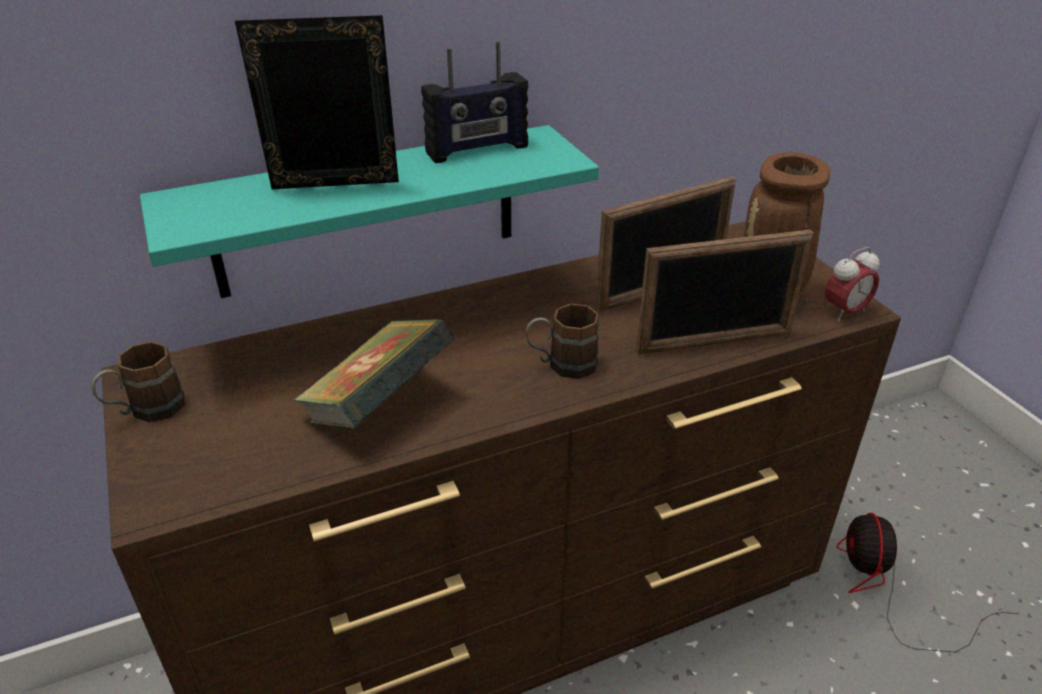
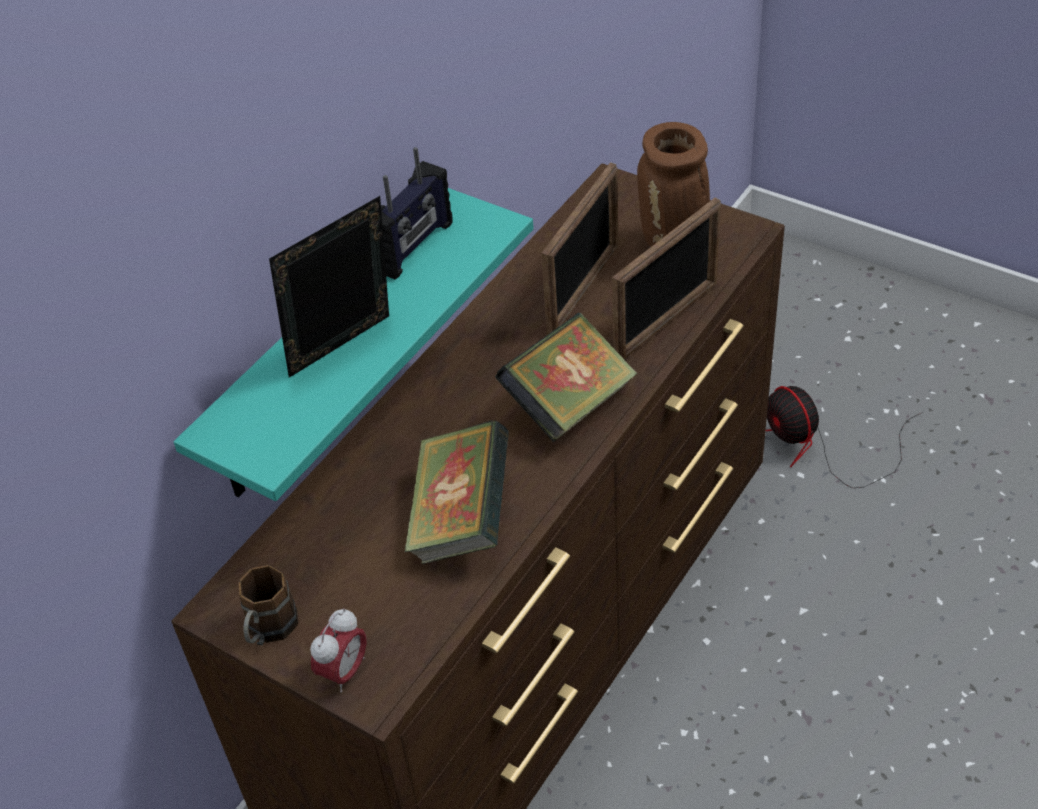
camera: 30 degrees left, 10 degrees up
brown mug [526,304,599,379] -> book [495,313,637,442]
alarm clock [825,247,880,321] -> alarm clock moved to [310,608,367,693]

